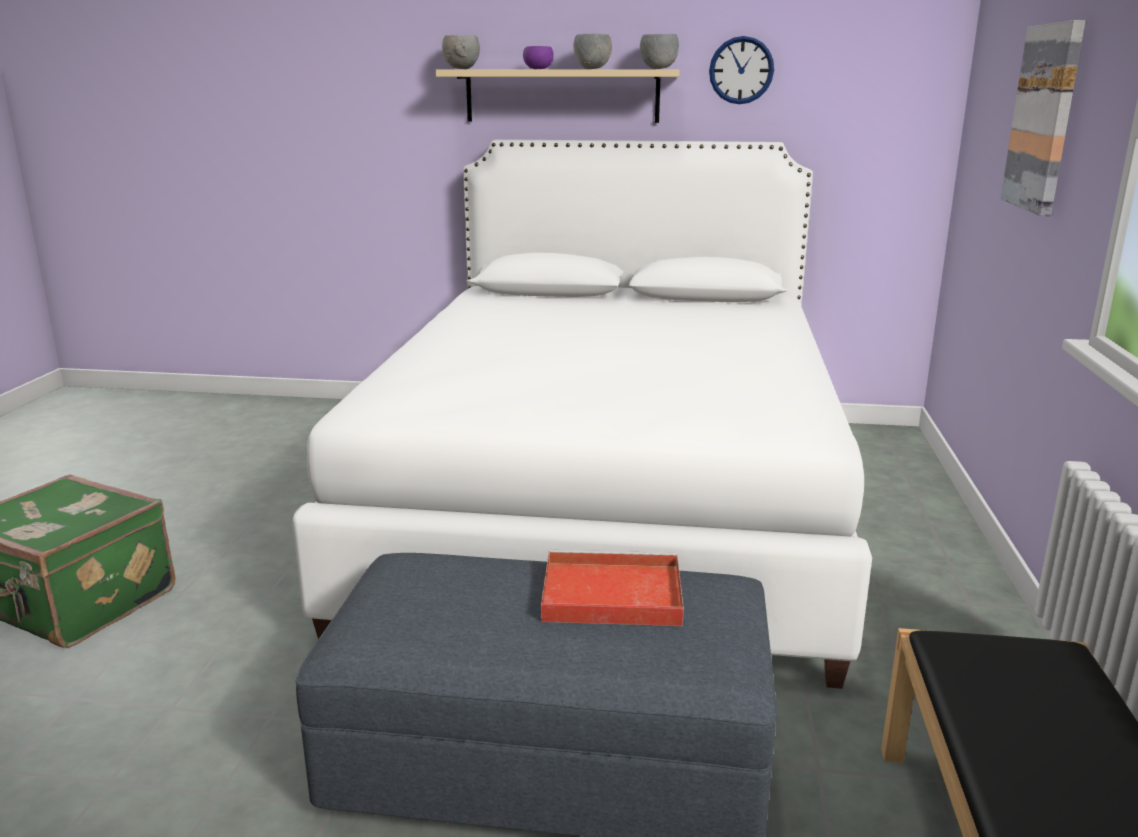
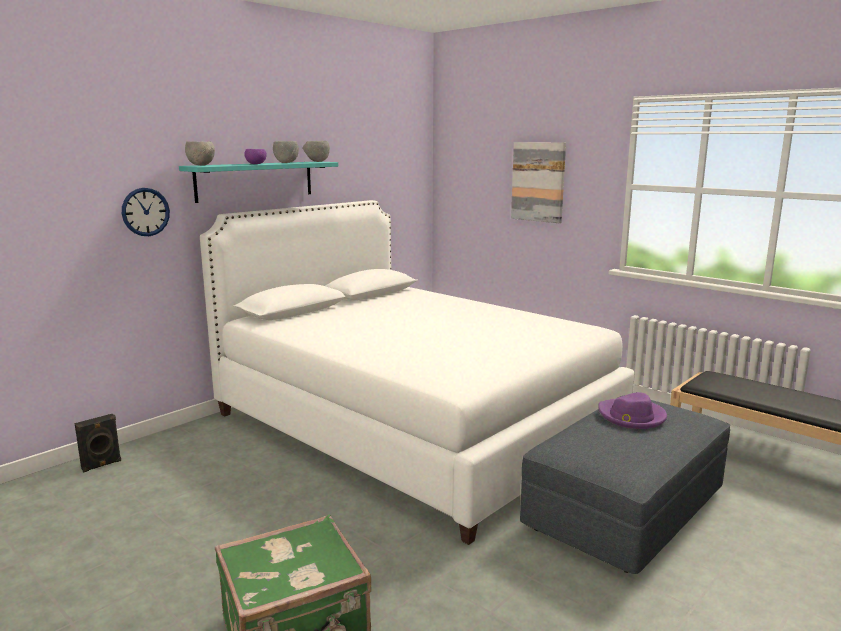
camera: 55 degrees left, 5 degrees down
beige shelf [435,69,680,123] -> turquoise shelf [179,162,338,203]
red tray [541,550,684,626] -> purple hat [598,392,667,429]
wall clock [709,36,774,104] -> wall clock moved to [122,188,170,236]
none -> black speaker [74,414,121,473]

